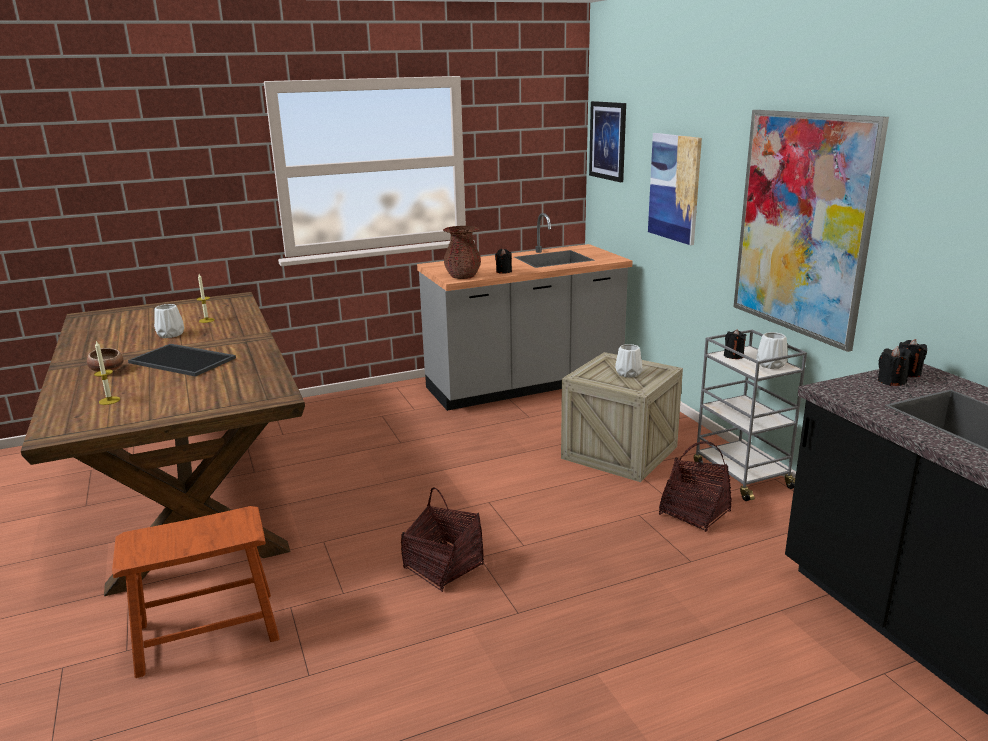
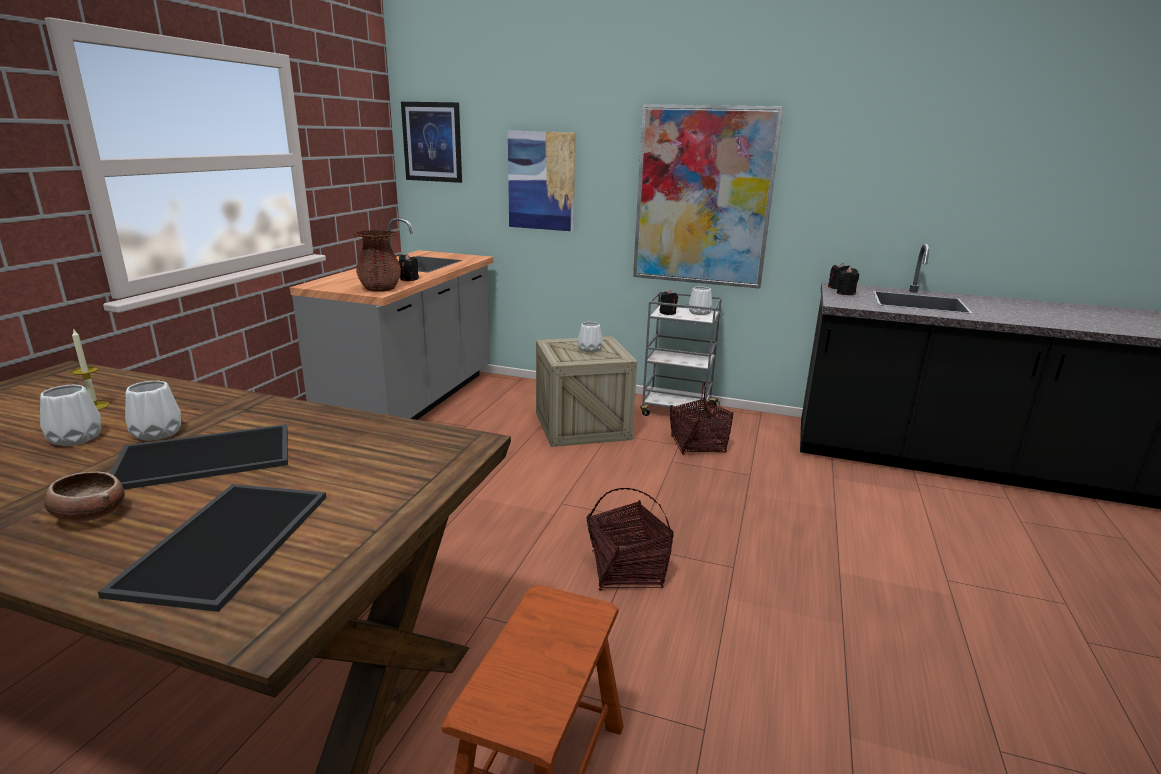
camera: 50 degrees left, 0 degrees up
candle [94,341,120,405] -> tray [98,484,326,612]
none -> white vase [125,381,181,441]

